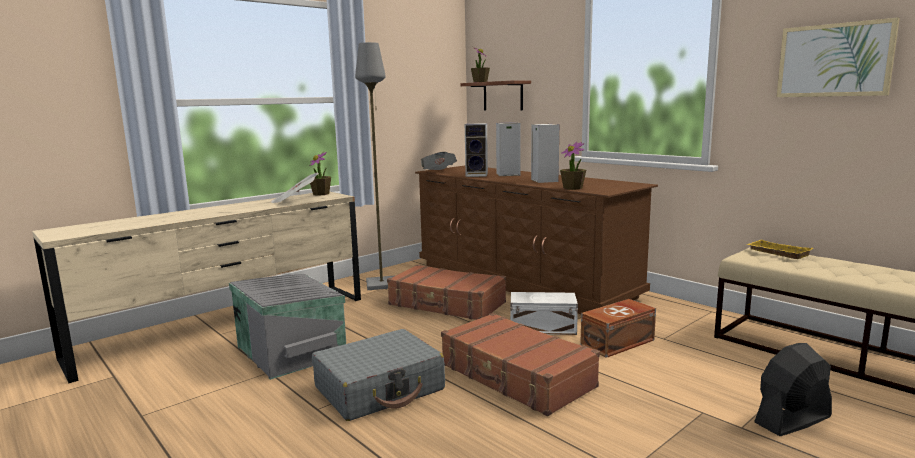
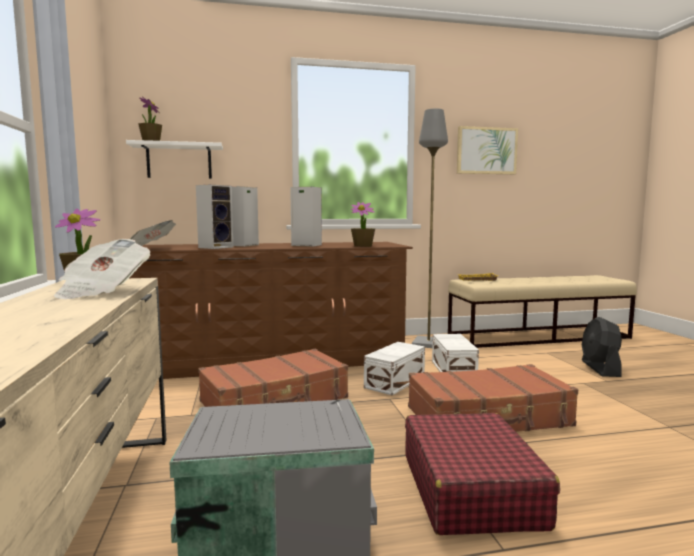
camera: 60 degrees left, 5 degrees down
grey suitcase [312,329,445,421] -> red suitcase [405,413,560,535]
grey floor lamp [355,42,394,290] -> grey floor lamp moved to [412,108,448,348]
brown shelf [460,80,531,110] -> white shelf [126,140,223,179]
brown storage box [580,299,656,358] -> white storage box [432,334,479,372]

